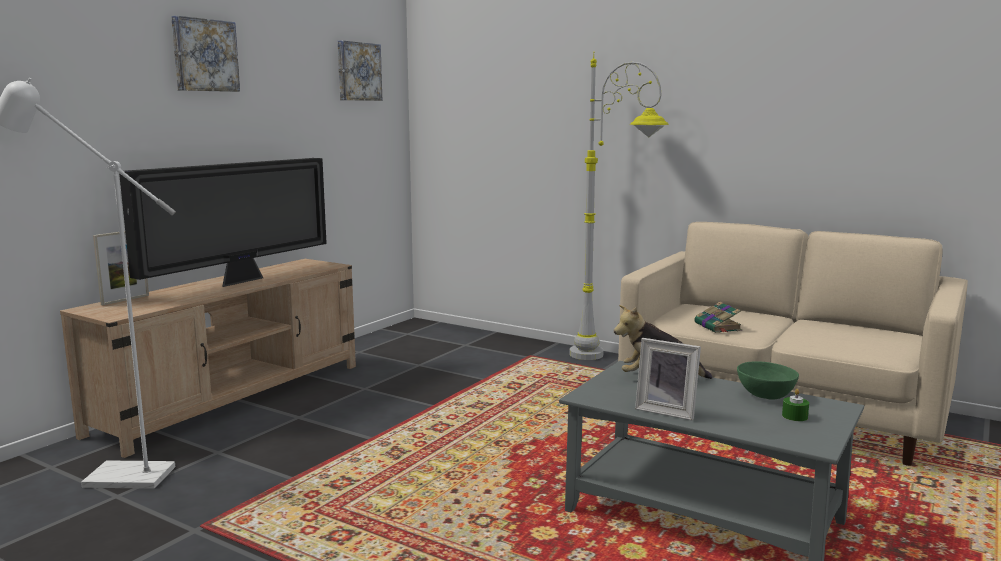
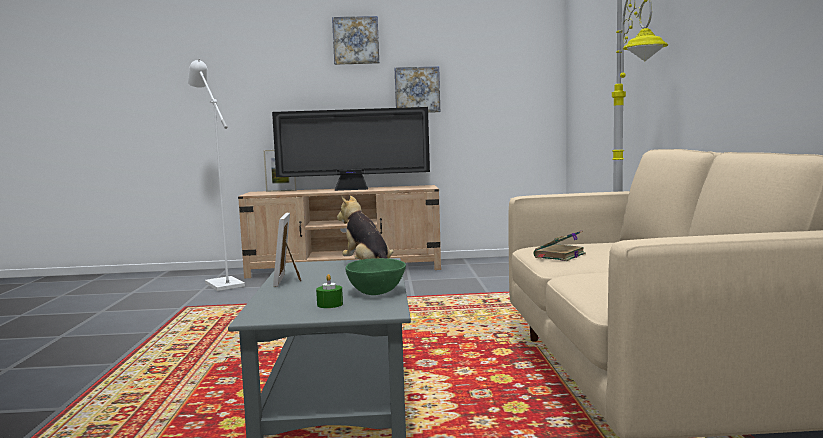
camera: 55 degrees right, 5 degrees down
picture [338,41,382,101] -> picture moved to [395,66,440,113]

